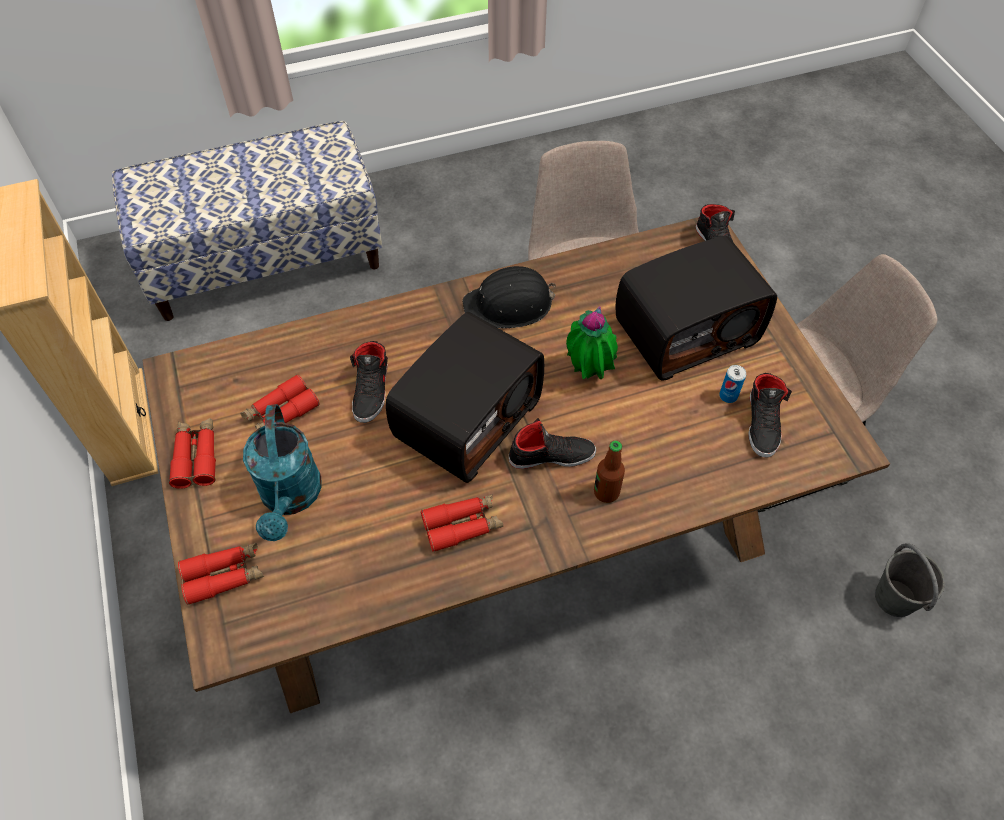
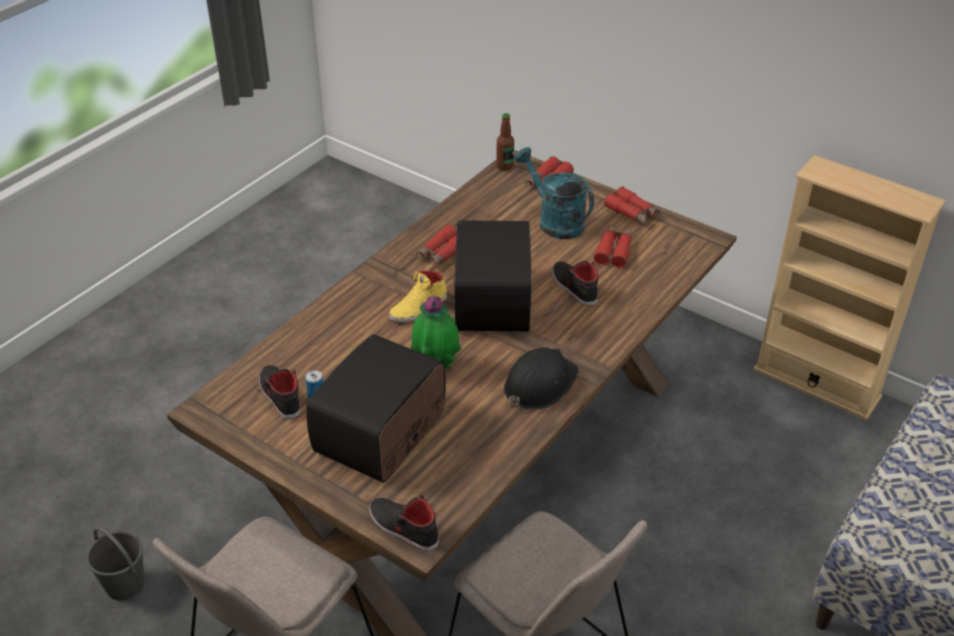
camera: 145 degrees right, 15 degrees down
black shoe [509,418,596,469] -> yellow shoe [389,270,447,322]
bottle [594,441,625,503] -> bottle moved to [496,113,514,171]

